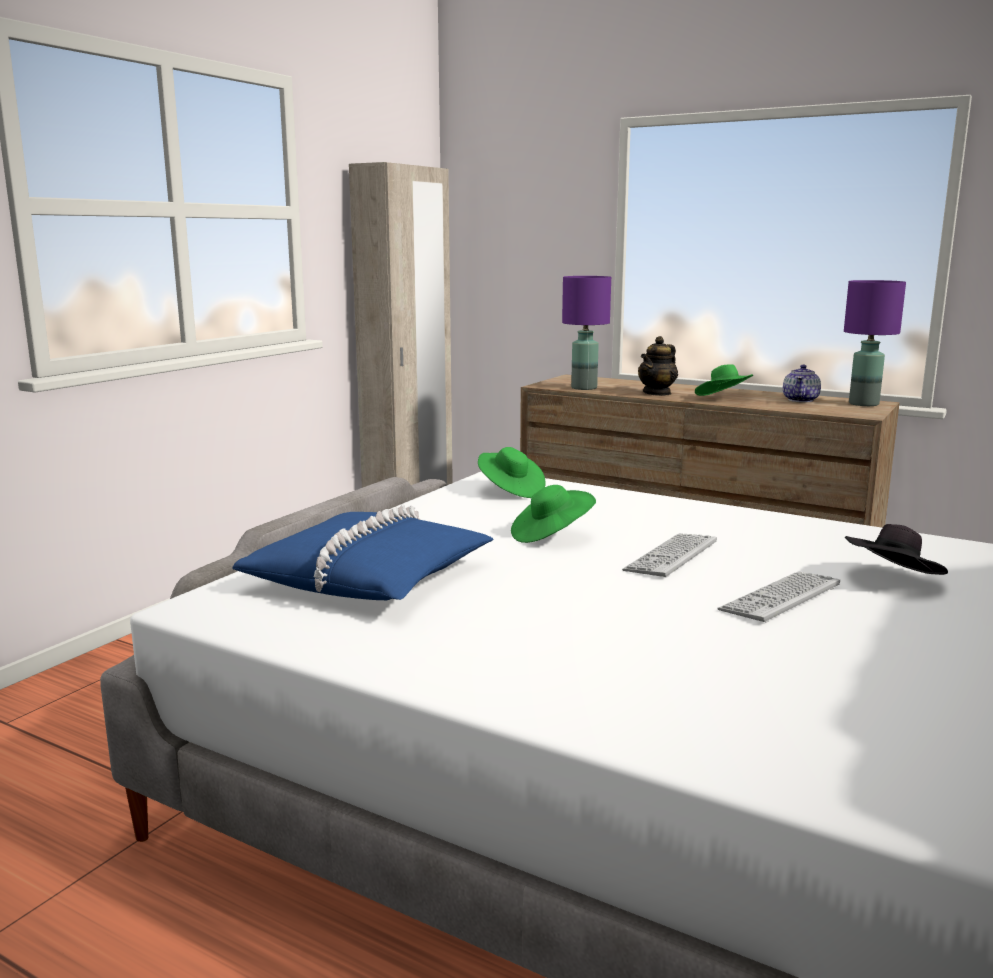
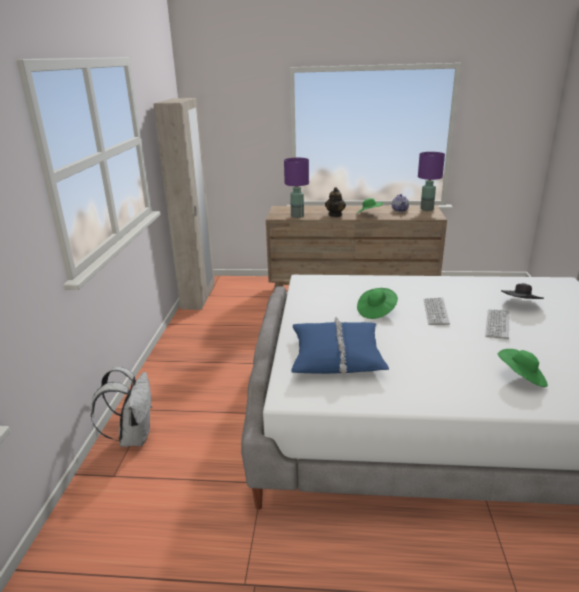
camera: 25 degrees left, 10 degrees up
green hat [478,447,546,498] -> green hat moved to [498,349,548,387]
none -> white backpack [91,367,151,447]

